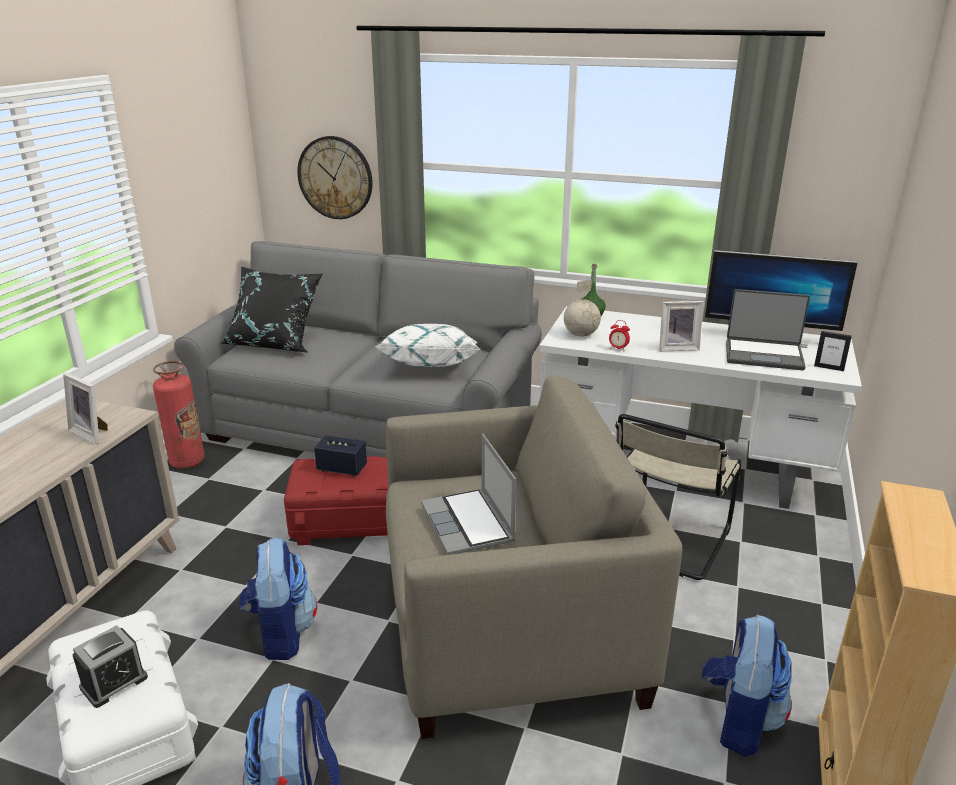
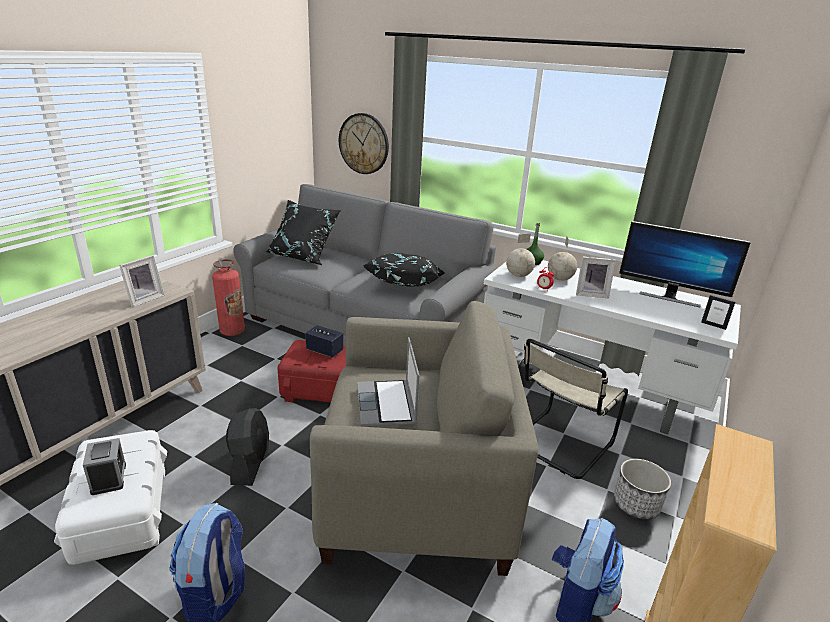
camera: 10 degrees right, 0 degrees up
picture frame [63,373,108,444] -> picture frame turned 105 degrees counterclockwise [119,255,164,307]
alarm clock [72,625,148,708] -> alarm clock turned 75 degrees counterclockwise [83,438,126,495]
backpack [239,538,317,660] -> black fan [226,408,269,486]
white pillow [376,324,480,367] -> black pillow [364,253,445,287]
laptop [726,289,810,370] -> none
none -> globe [548,236,577,281]
none -> planter [614,459,671,520]

